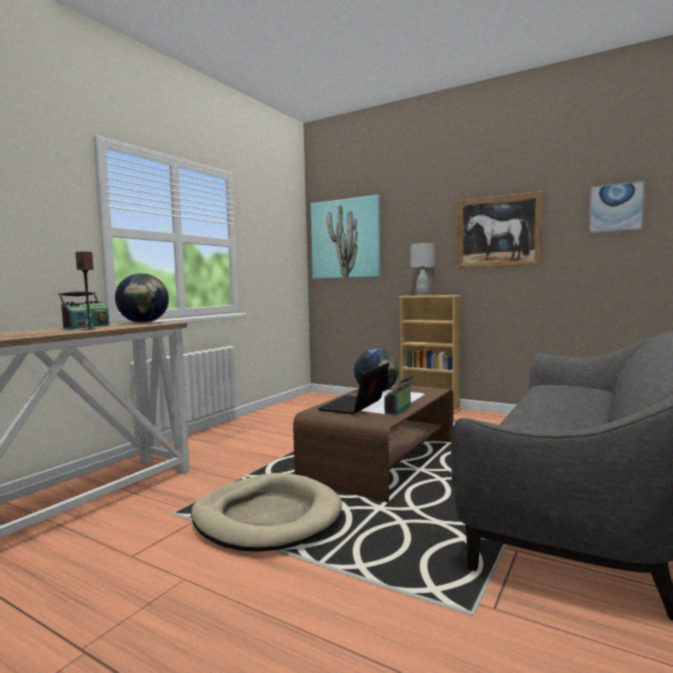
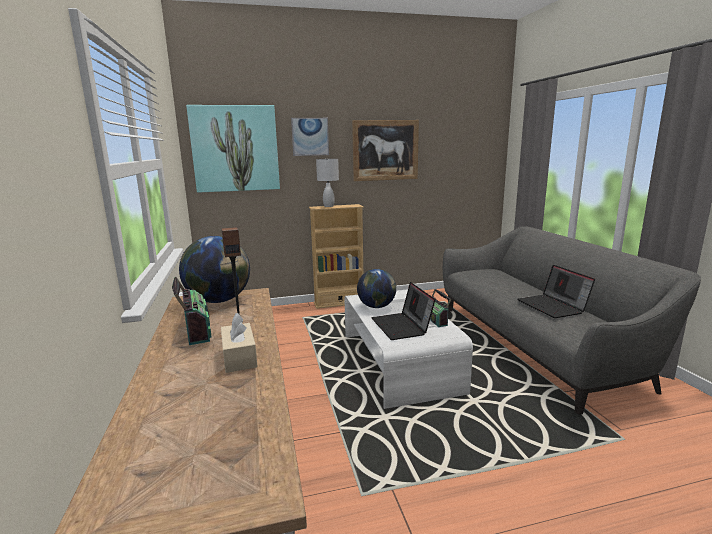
camera: 45 degrees left, 10 degrees up
beige dog bed [191,473,342,552] -> none
brown coffee table [293,384,453,503] -> white coffee table [345,289,473,409]
picture [589,180,645,234] -> picture moved to [291,118,329,156]
none -> beige tissue box [221,313,258,373]
none -> laptop [517,265,595,318]

